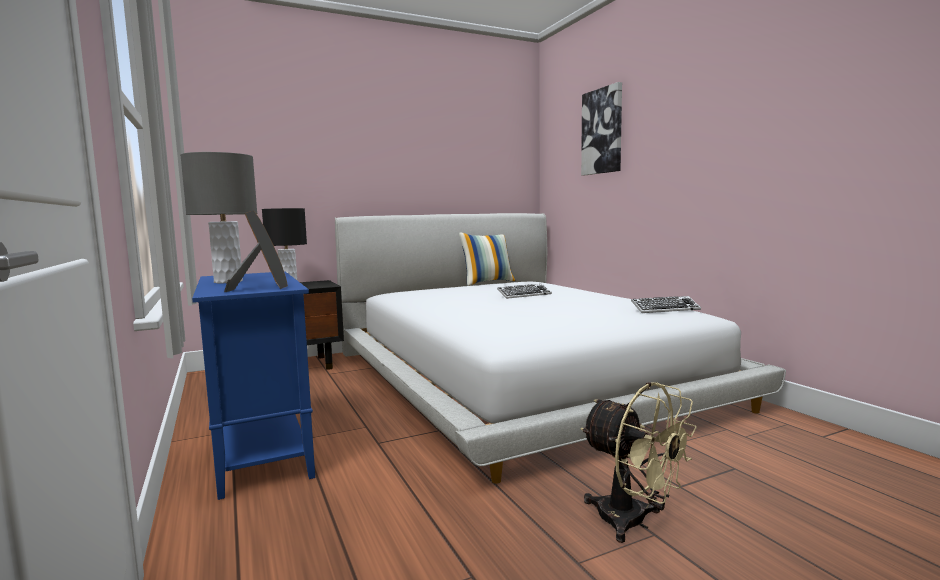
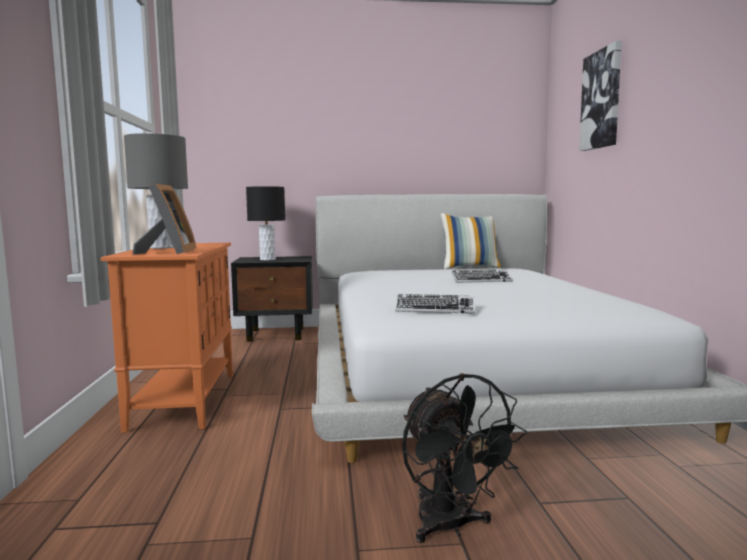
camera: 20 degrees right, 0 degrees up
blue cabinet [192,271,315,500] -> orange cabinet [101,243,233,433]
beige fan [580,382,697,543] -> black fan [402,373,527,543]
keyboard [631,296,701,313] -> keyboard moved to [395,294,475,314]

